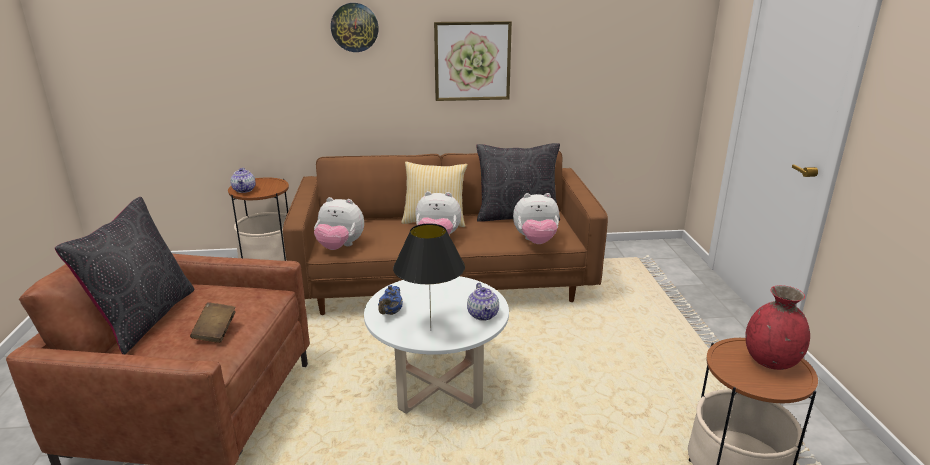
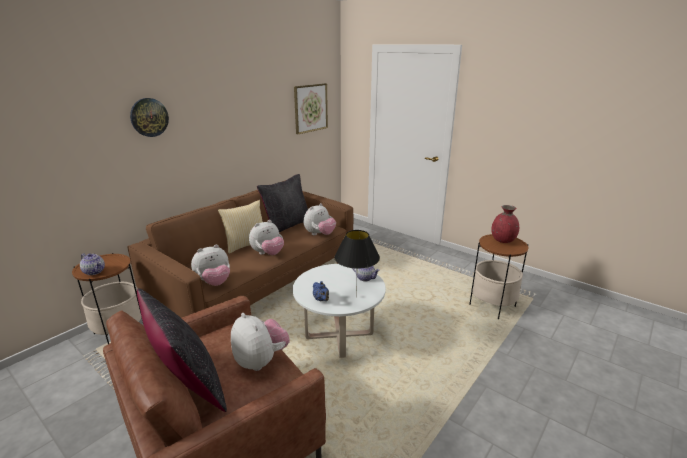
camera: 45 degrees left, 0 degrees up
brown book [190,302,236,343] -> plush toy [231,313,290,371]
picture [434,21,512,101] -> picture moved to [294,83,328,134]

